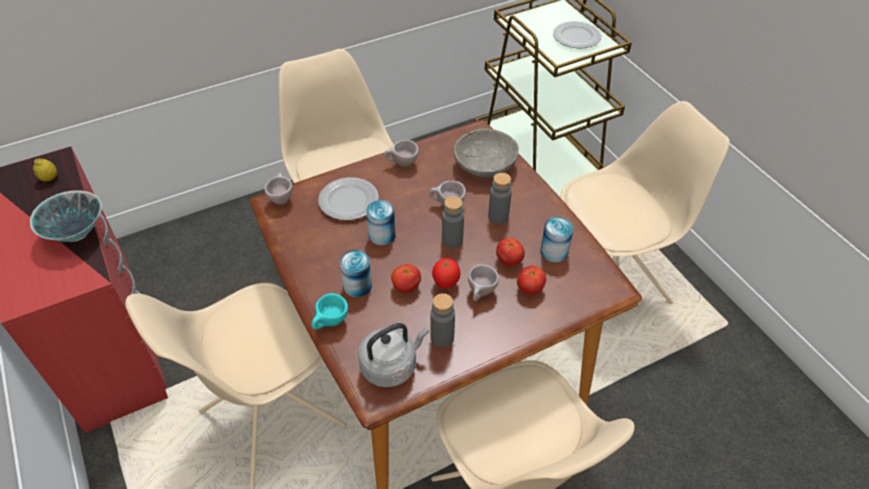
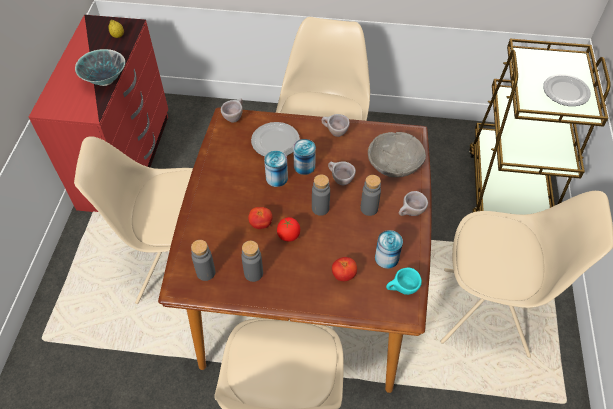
camera: 35 degrees right, 5 degrees up
turquoise cup [312,293,348,330] -> turquoise cup moved to [386,267,422,295]
can [340,250,372,297] -> can moved to [293,139,316,175]
grey kettle [358,323,429,387] -> grey bottle [191,240,216,281]
beige cup [468,264,499,301] -> beige cup moved to [399,191,428,216]
tomato [496,238,525,266] -> none

